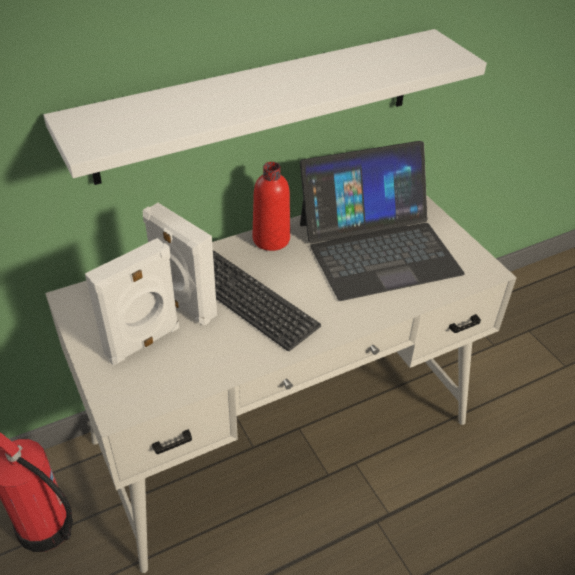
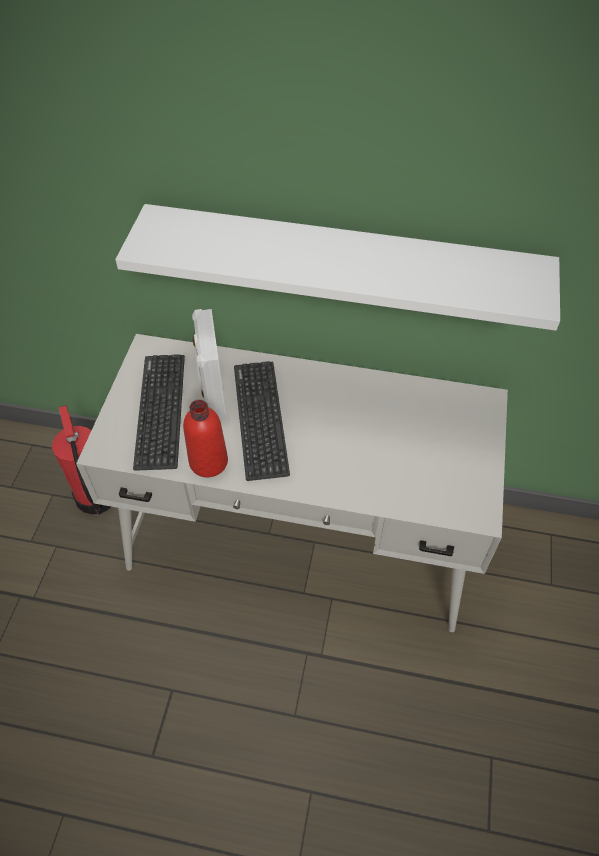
camera: 40 degrees right, 10 degrees up
white speaker [85,238,179,365] -> keyboard [133,354,185,471]
red bottle [253,162,290,251] -> red bottle moved to [183,400,228,477]
laptop [300,141,465,301] -> none

